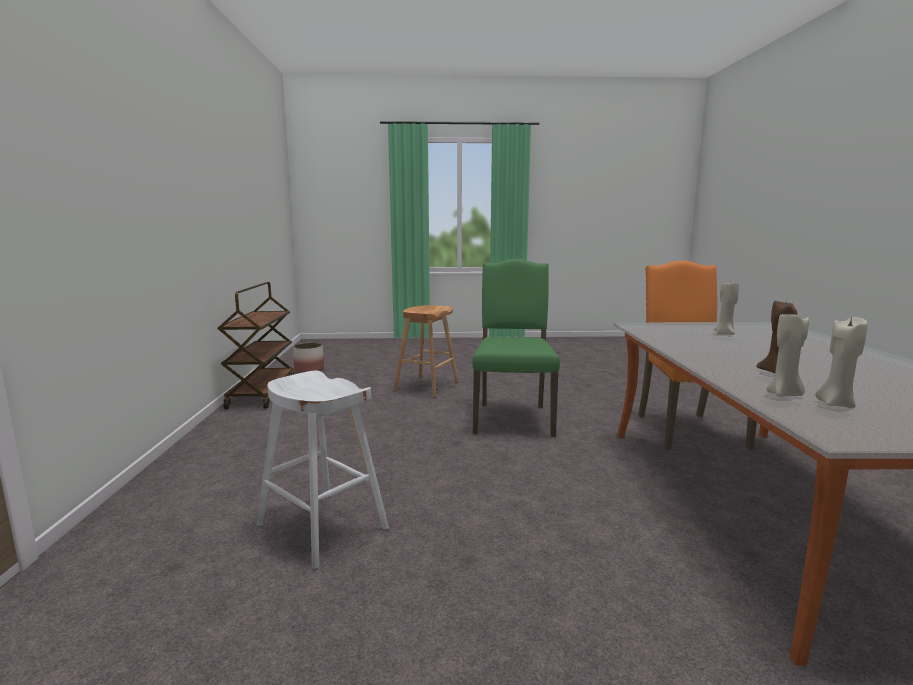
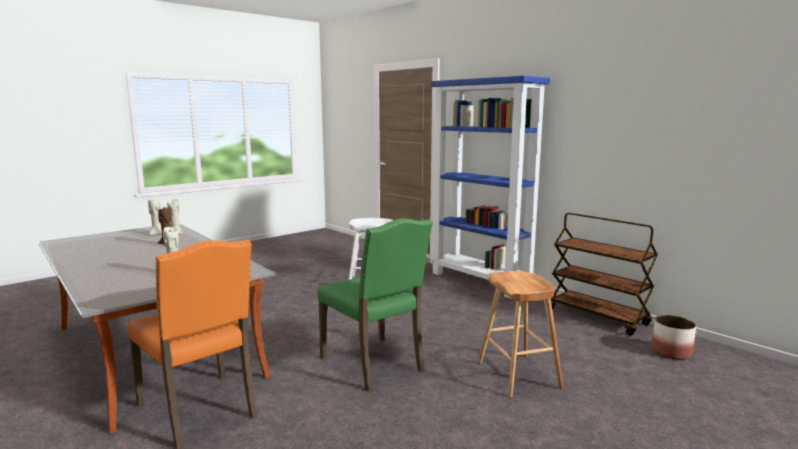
camera: 140 degrees right, 0 degrees up
none -> blue bookcase [431,76,550,298]

